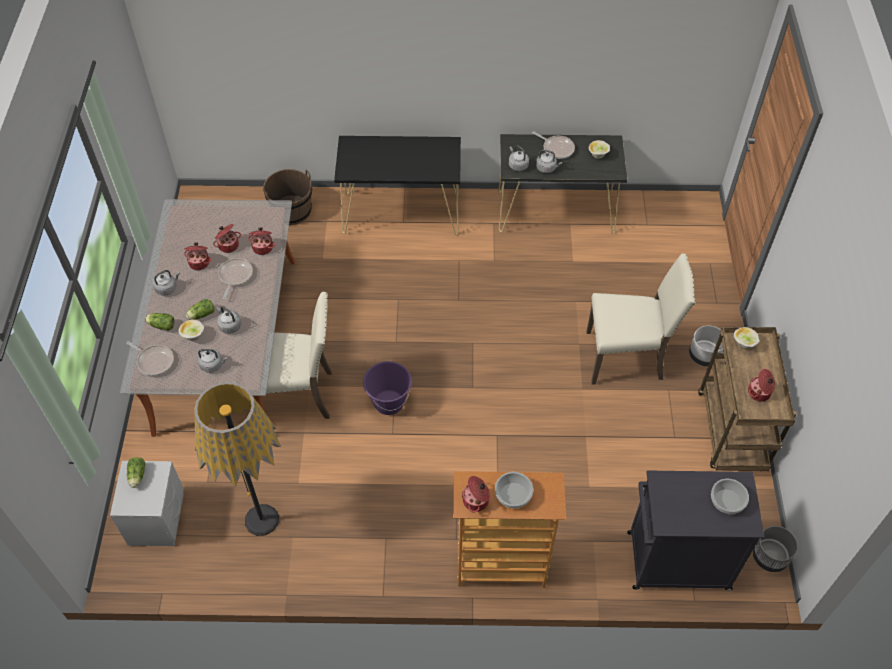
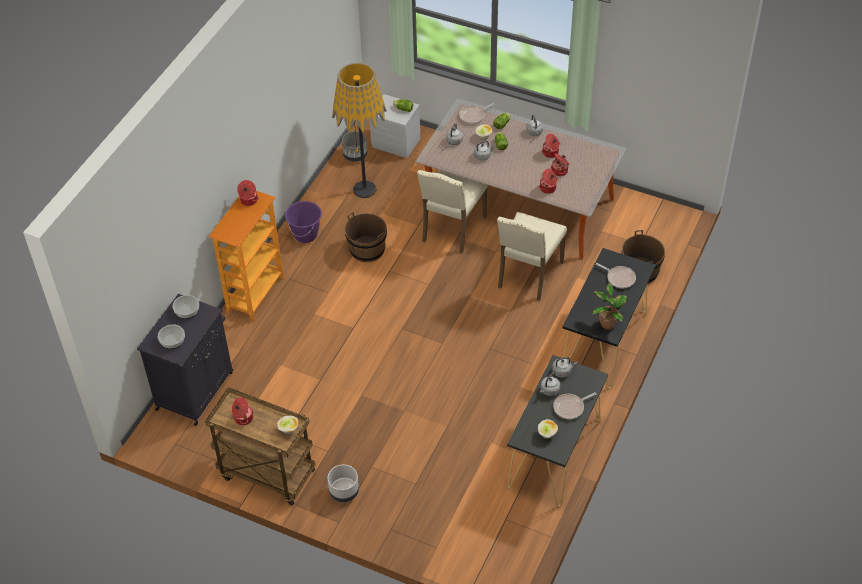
camera: 115 degrees right, 5 degrees down
frying pan [218,258,253,299] -> frying pan moved to [596,263,636,288]
purple bucket [363,361,412,415] -> purple bucket moved to [285,201,322,243]
bowl [495,472,533,509] -> bowl moved to [172,295,199,319]
beige chair [586,253,696,384] -> beige chair moved to [497,212,567,301]
grey planter [753,526,798,572] -> grey planter moved to [342,131,367,162]
none -> brown bucket [345,212,387,262]
none -> potted plant [592,283,628,330]

